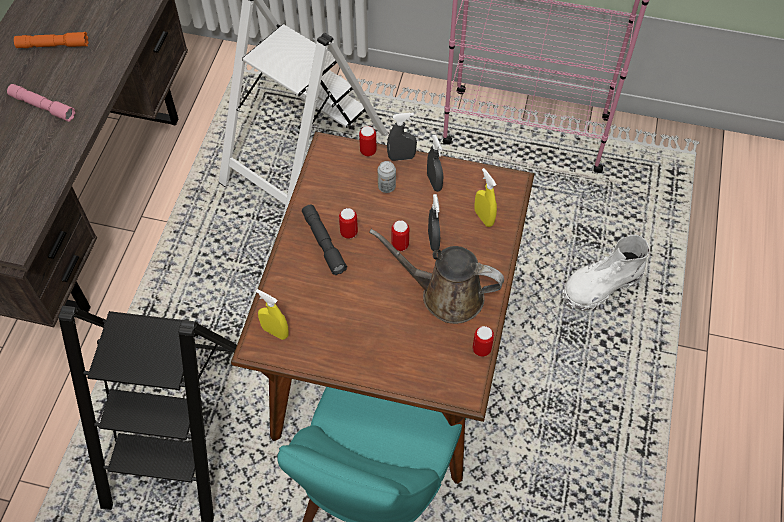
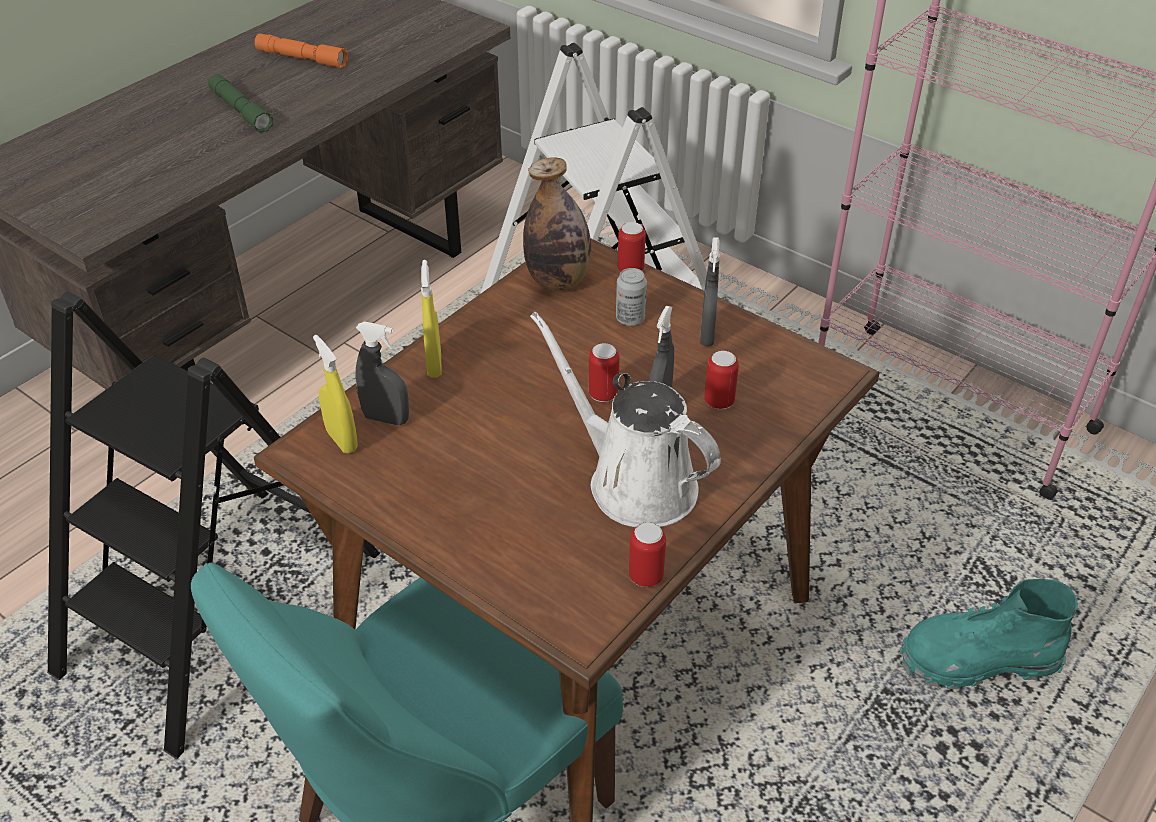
camera: 25 degrees right, 15 degrees down
pink flashlight [7,84,75,122] -> green flashlight [208,74,273,133]
grey flashlight [302,205,347,275] -> none
can [339,208,358,239] -> can moved to [704,351,739,409]
brown watering can [369,229,504,324] -> white watering can [530,311,721,527]
grey spray bottle [387,113,417,161] -> grey spray bottle moved to [355,321,409,425]
yellow spray bottle [474,168,497,227] -> yellow spray bottle moved to [421,260,442,378]
white boot [562,235,649,311] -> turquoise boot [900,579,1078,689]
none -> bottle [523,157,591,291]

